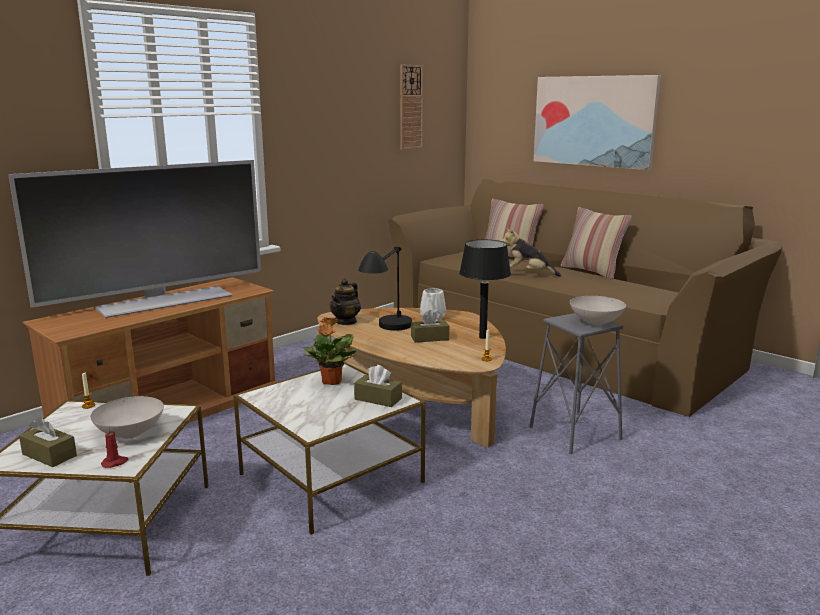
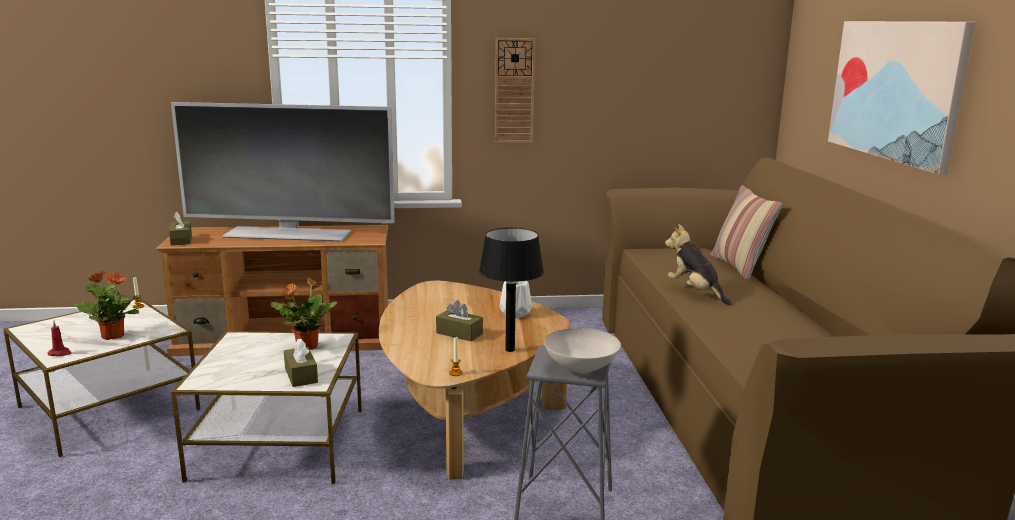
camera: 40 degrees right, 0 degrees up
brown tissue box [19,417,77,467] -> brown tissue box moved to [169,212,192,246]
white bowl [90,396,164,439] -> potted plant [73,271,139,340]
teapot [330,279,361,325] -> none
black table lamp [358,247,412,331] -> none
wall clock [400,64,423,150] -> wall clock moved to [495,38,535,143]
pillow [561,207,632,280] -> none

